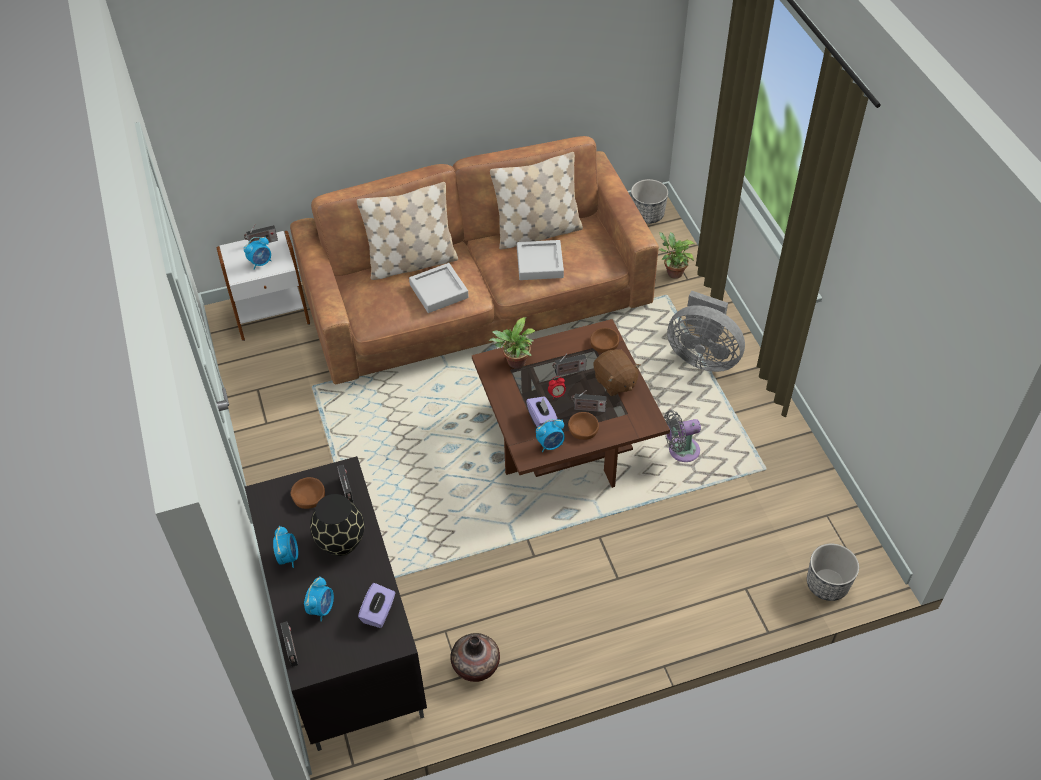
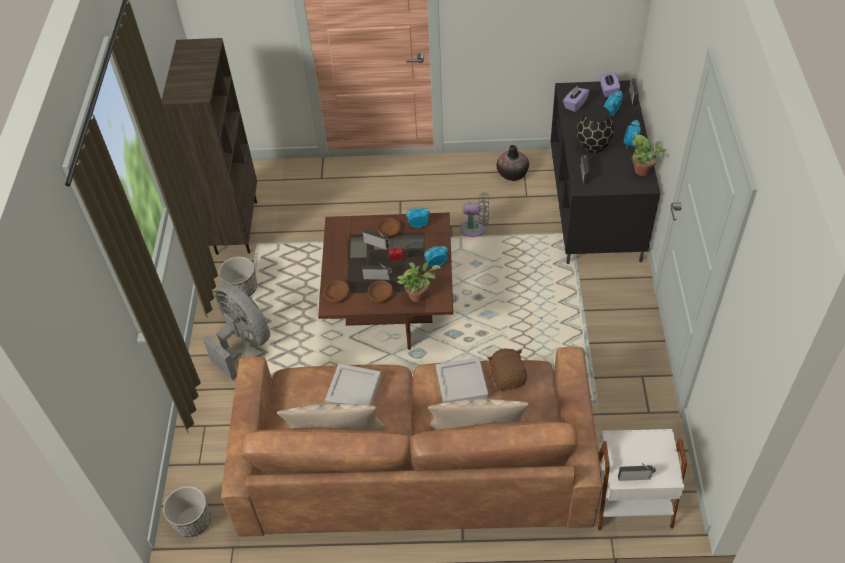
camera: 160 degrees left, 0 degrees up
alarm clock [244,237,271,270] -> alarm clock moved to [424,246,448,267]
brown bowl [291,477,325,509] -> brown bowl moved to [368,280,393,304]
purple tissue box [526,396,557,427] -> purple tissue box moved to [600,71,620,97]
brown plush toy [594,349,640,396] -> brown plush toy moved to [487,348,527,390]
potted plant [659,232,695,279] -> potted plant moved to [632,134,666,176]
grey fan [664,410,701,462] -> grey fan moved to [461,193,489,237]
planter [807,544,859,601] -> planter moved to [219,256,257,296]
none -> brown bookcase [162,38,257,255]

